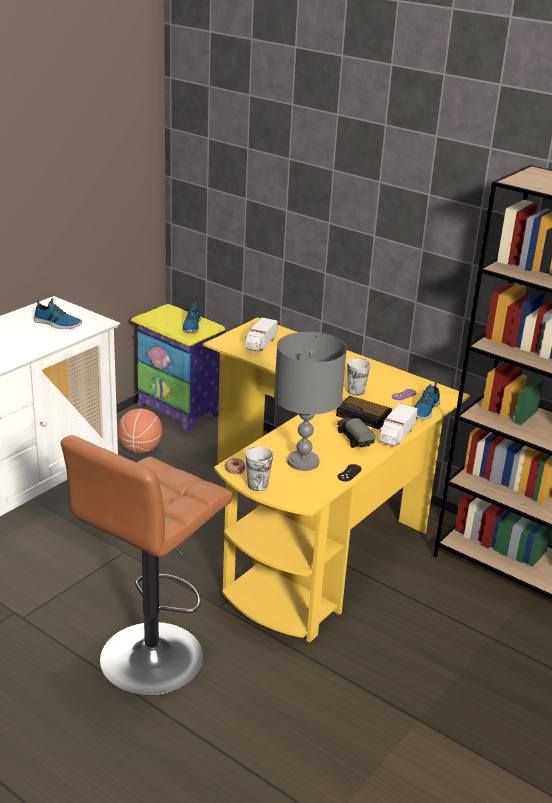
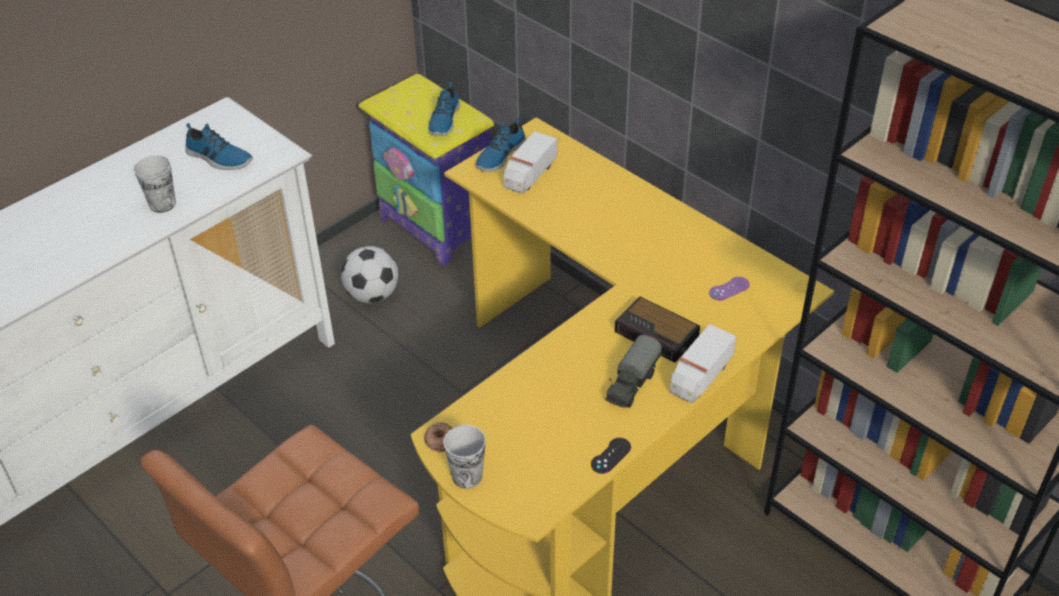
camera: 10 degrees right, 15 degrees up
basketball [118,408,162,453] -> football [341,246,399,303]
grey table lamp [274,332,347,471] -> none
toy truck [337,418,375,448] -> toy truck turned 135 degrees counterclockwise [605,335,662,408]
cup [347,358,371,396] -> cup moved to [134,156,176,213]
shoe [414,382,440,419] -> shoe moved to [475,117,526,172]

